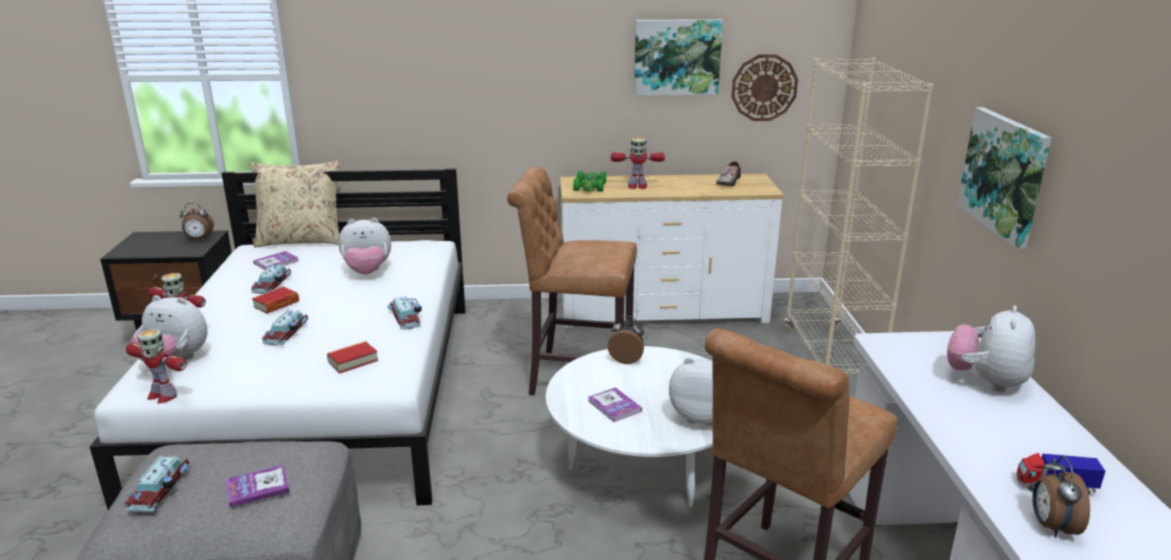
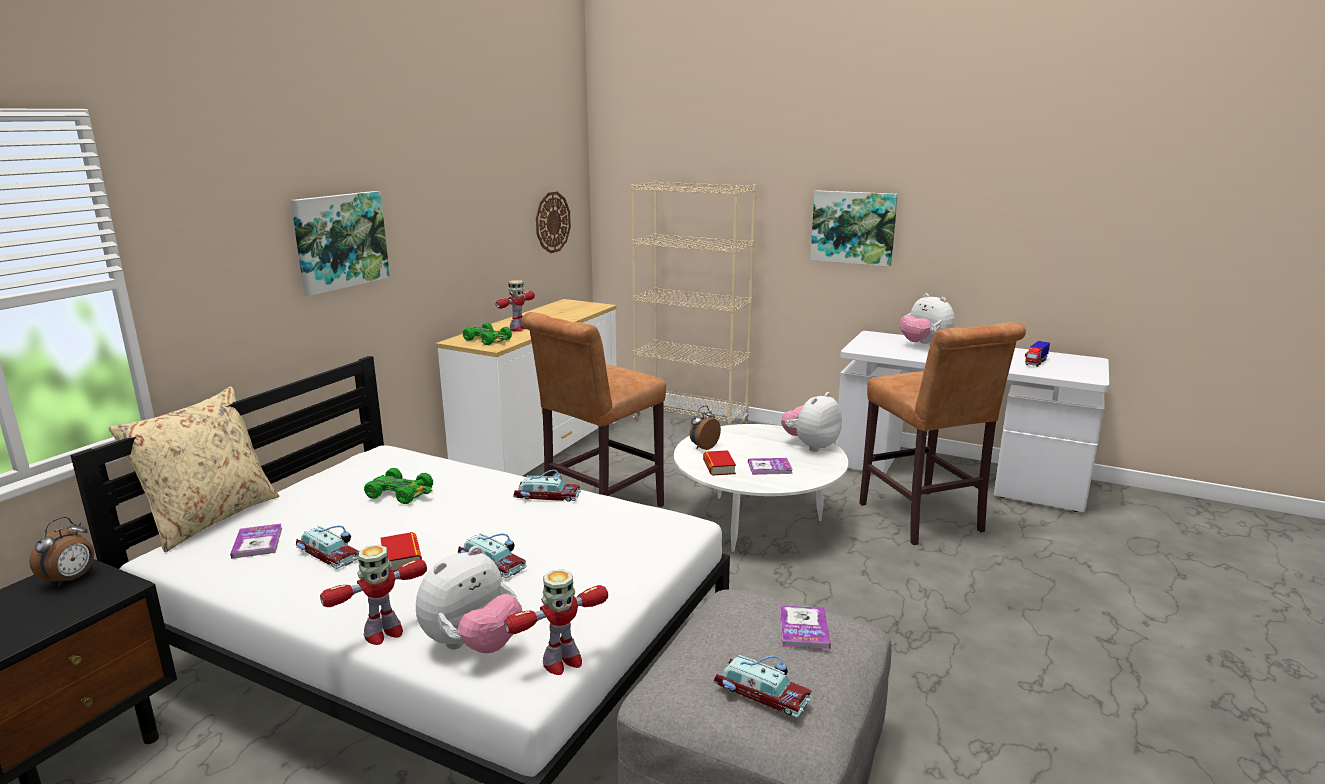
camera: 60 degrees left, 5 degrees down
book [327,341,378,373] -> book moved to [703,450,736,476]
plush toy [338,218,391,274] -> green toy car [364,468,433,504]
picture [634,19,723,96] -> picture moved to [291,191,390,296]
shoe [716,161,741,186] -> none
alarm clock [1032,455,1090,537] -> none

